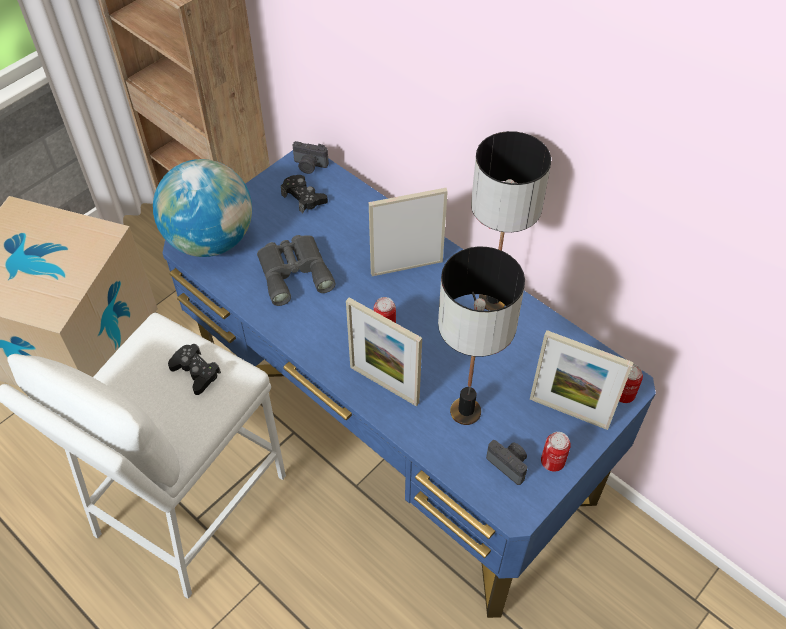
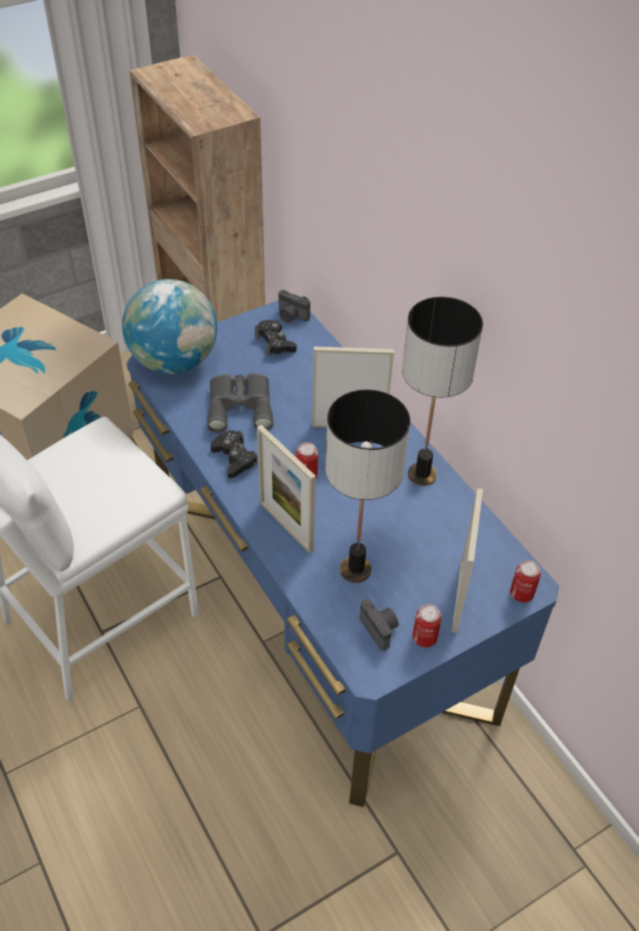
camera: 15 degrees right, 5 degrees down
black game controller [168,344,221,395] -> black game controller moved to [210,430,258,479]
picture frame [530,330,634,430] -> picture frame turned 120 degrees counterclockwise [451,488,483,633]

